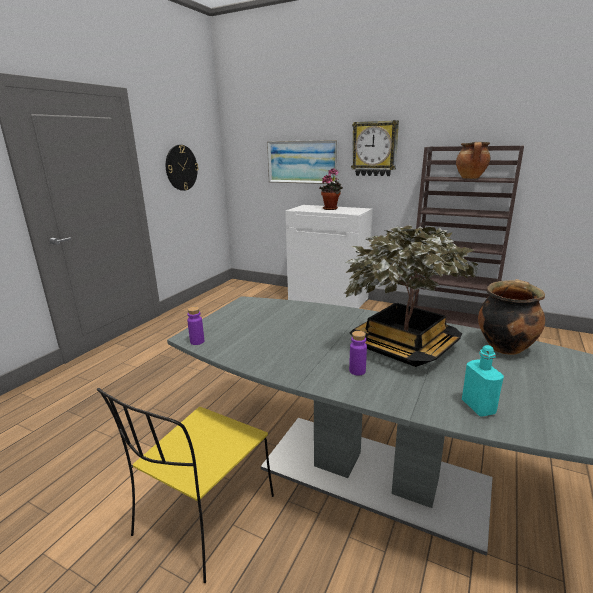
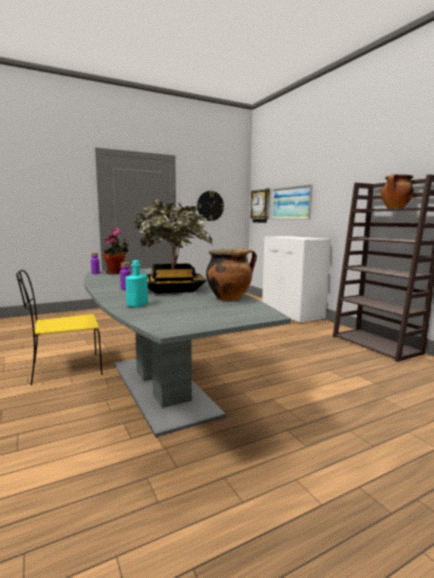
camera: 35 degrees right, 10 degrees down
potted plant [319,169,343,210] -> potted plant moved to [103,227,129,274]
wall clock [351,120,399,176] -> wall clock moved to [250,189,270,223]

